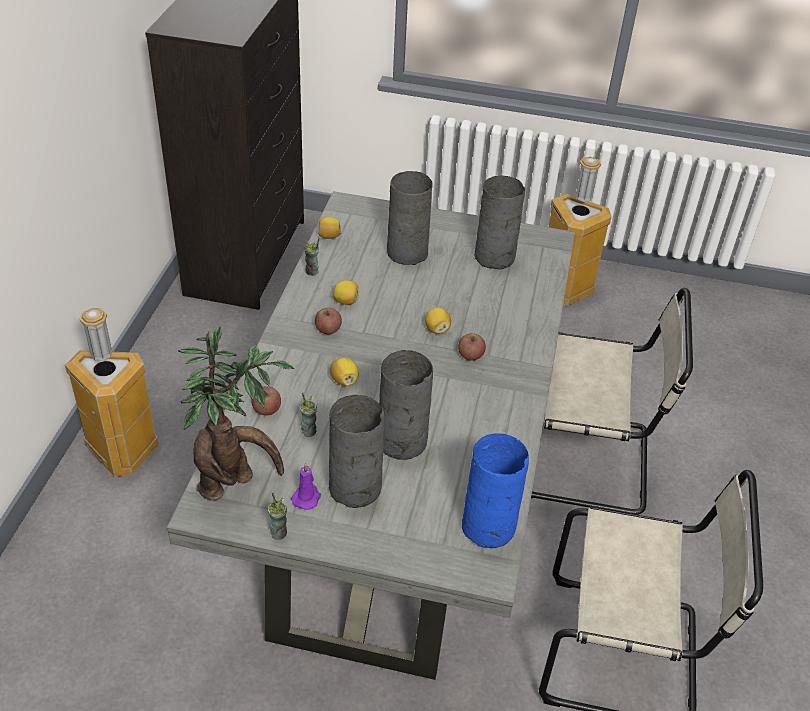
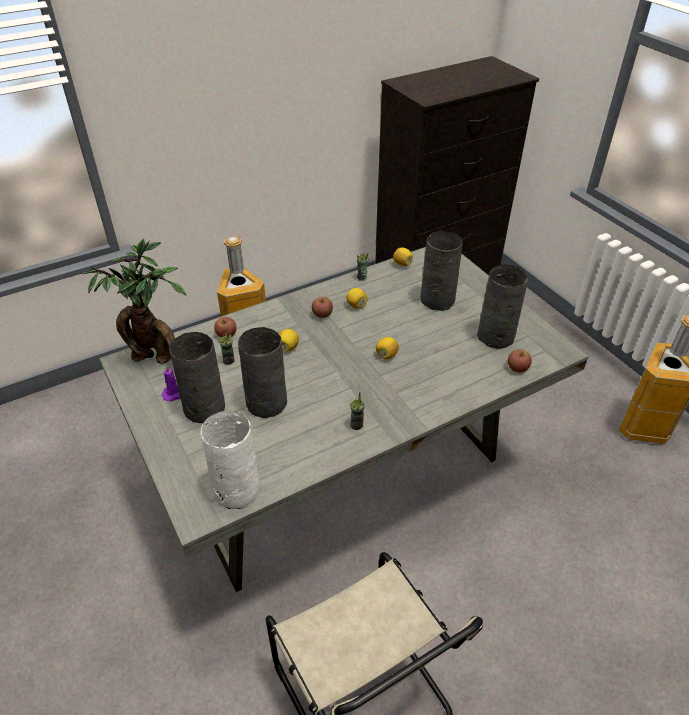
camera: 50 degrees right, 0 degrees up
cup [268,492,287,540] -> cup moved to [349,392,365,430]
apple [458,333,486,361] -> apple moved to [508,349,532,372]
blue vase [462,433,529,548] -> white vase [201,411,260,509]
beige chair [531,288,693,515] -> none

